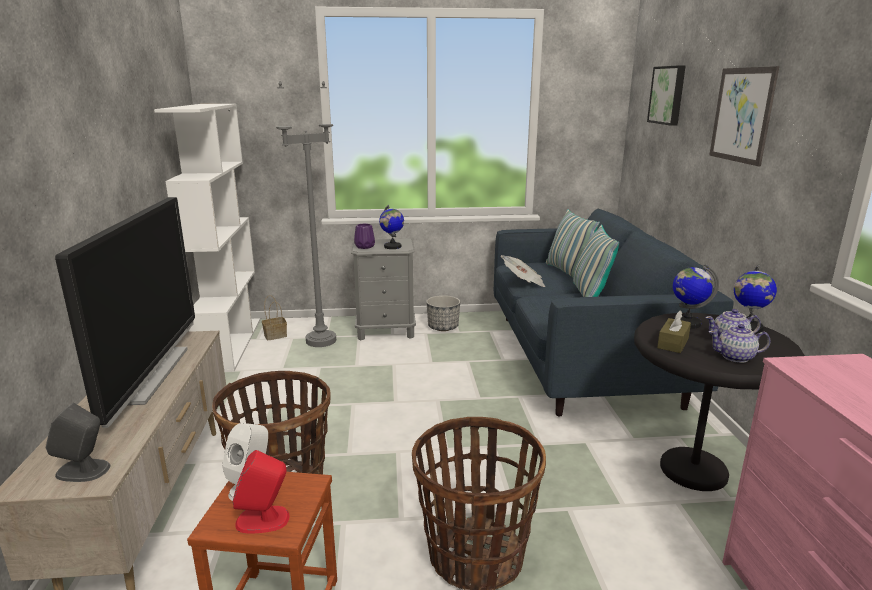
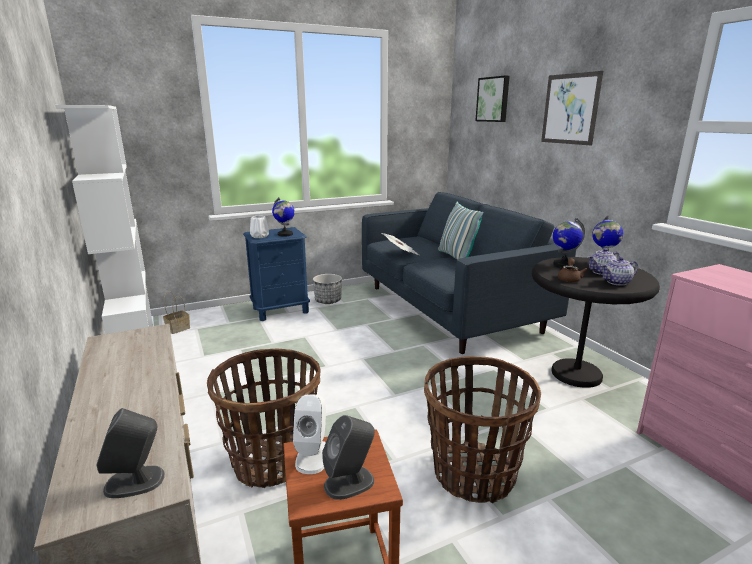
camera: 20 degrees left, 0 degrees up
television [55,197,195,428] -> none
red speaker [233,450,290,533] -> grey speaker [322,415,375,500]
grey floor lamp [276,81,336,347] -> none
grey nightstand [351,239,416,340] -> blue nightstand [243,227,310,321]
purple vase [354,224,375,249] -> white vase [250,216,269,238]
pillow [546,209,600,278] -> none
brown tissue box [657,311,691,353] -> brown teapot [558,258,588,282]

